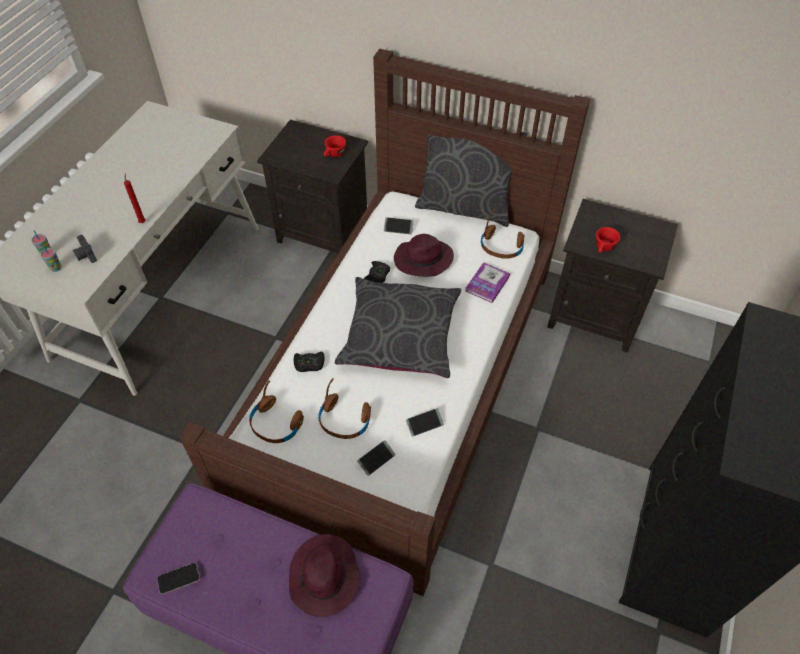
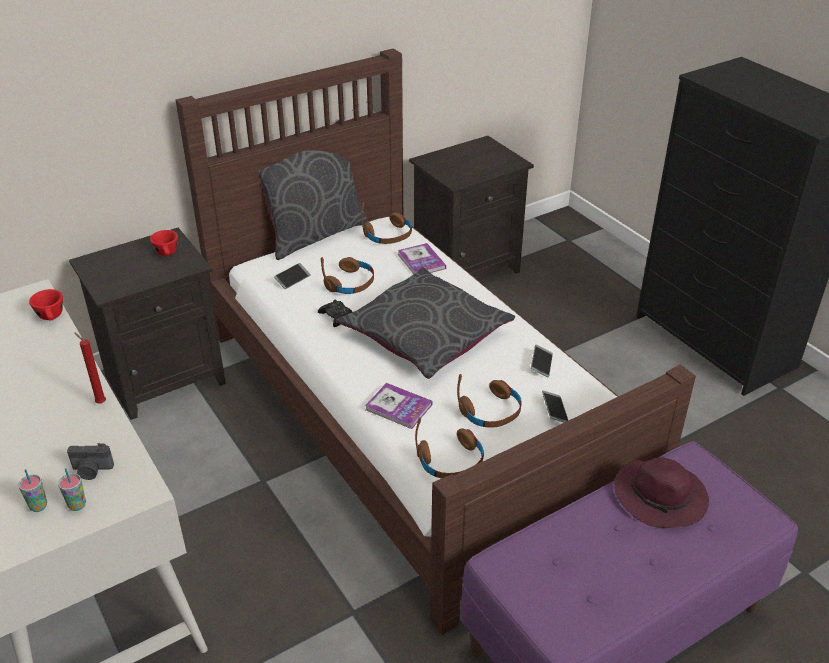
camera: 55 degrees left, 15 degrees down
phone [157,563,200,594] -> none
black game controller [294,352,324,372] -> book [365,383,432,429]
purple hat [394,234,454,277] -> brown headphones [321,257,374,294]
red cup [596,227,620,253] -> red cup moved to [29,289,63,321]

